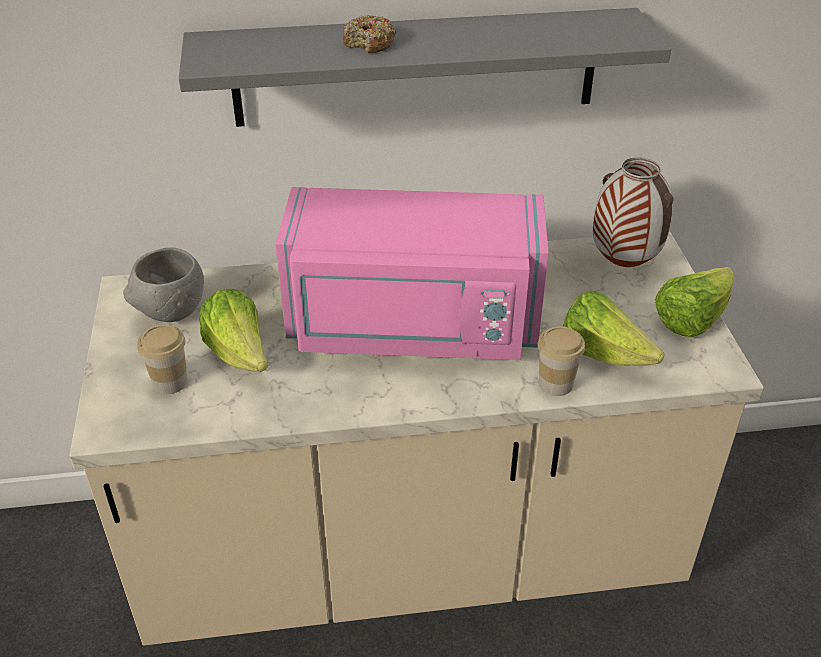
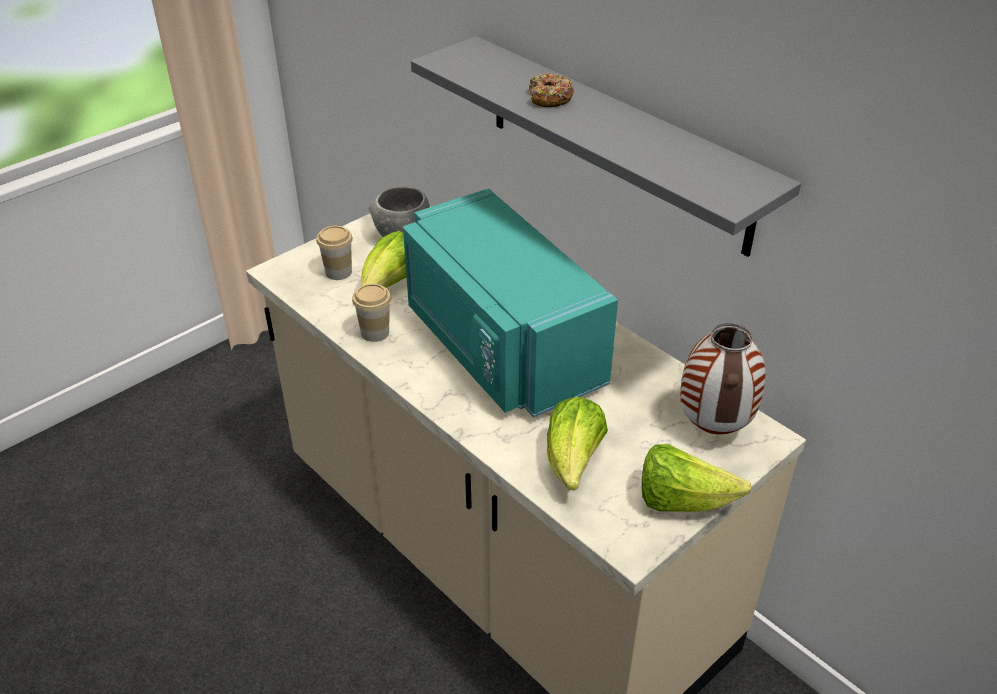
camera: 55 degrees right, 0 degrees up
pink microwave [275,187,549,360] -> turquoise microwave [403,188,618,417]
cup [537,326,585,396] -> cup moved to [352,284,391,342]

